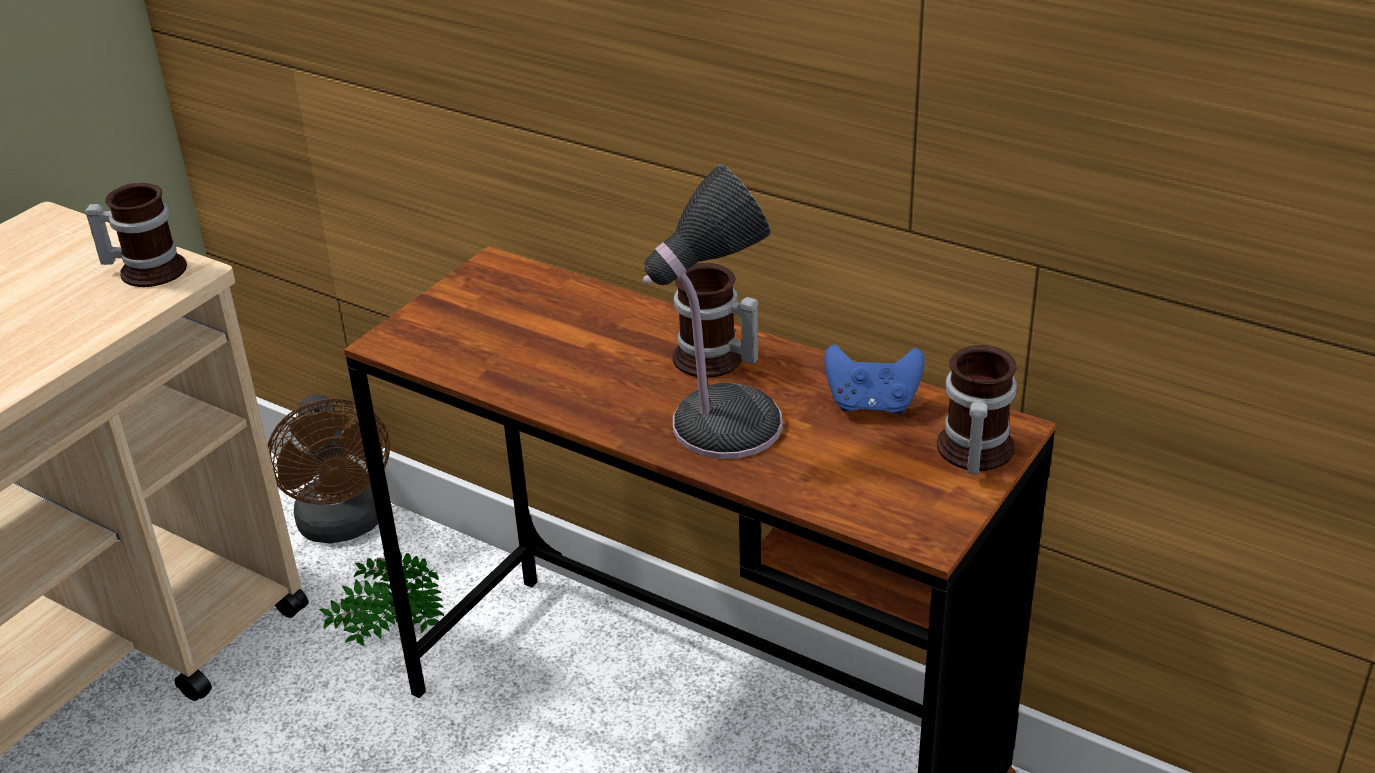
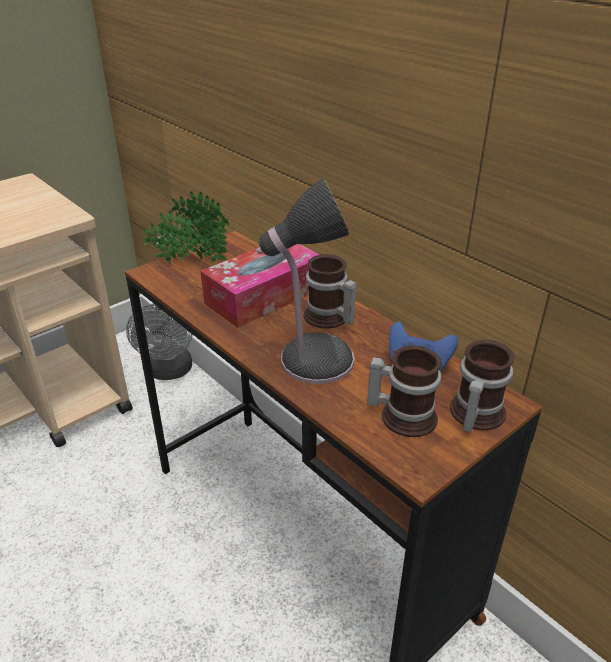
camera: 15 degrees right, 0 degrees up
mug [85,183,187,287] -> mug moved to [367,345,442,437]
brown fan [268,394,390,544] -> grey fan [126,304,192,380]
potted plant [319,552,444,646] -> potted plant moved to [142,192,229,264]
none -> tissue box [200,244,320,328]

